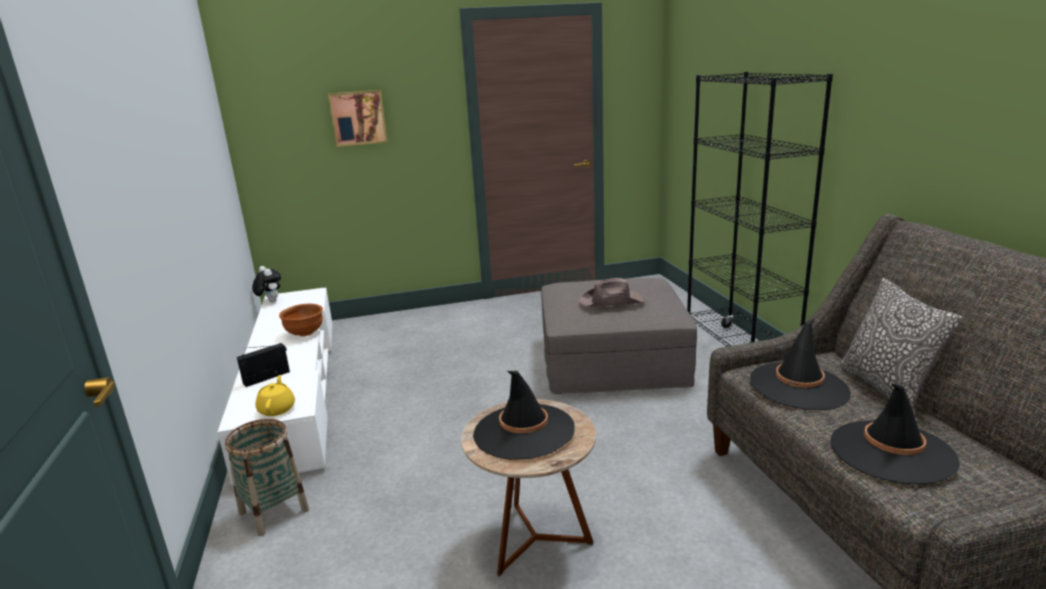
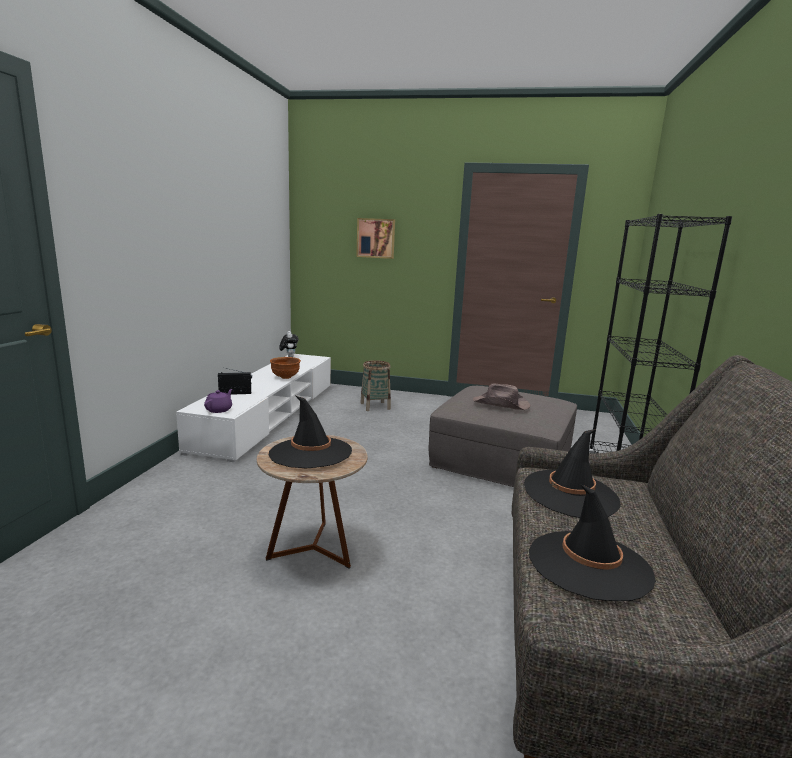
camera: 25 degrees right, 5 degrees down
basket [225,419,309,536] -> basket moved to [360,360,391,411]
yellow teapot [255,375,295,416] -> purple teapot [204,389,232,413]
pillow [840,278,962,409] -> none

